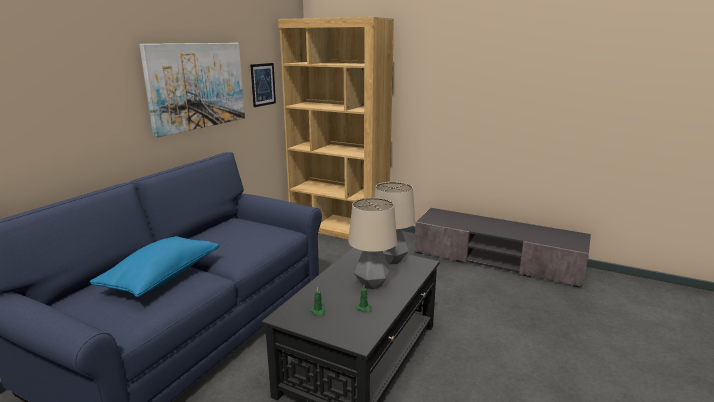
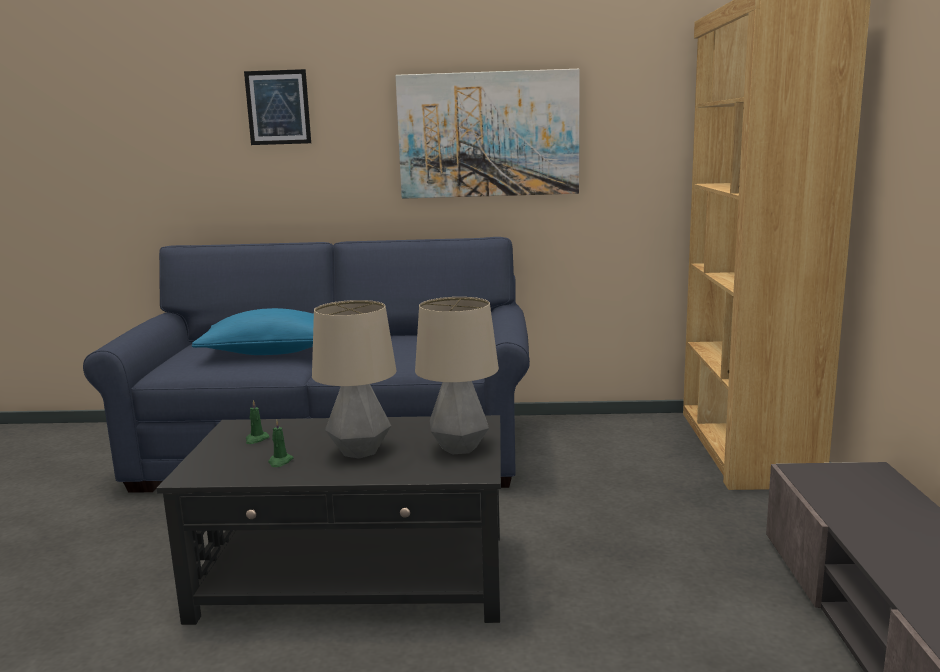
camera: 65 degrees right, 5 degrees down
picture [250,63,276,107] -> picture moved to [244,69,311,145]

